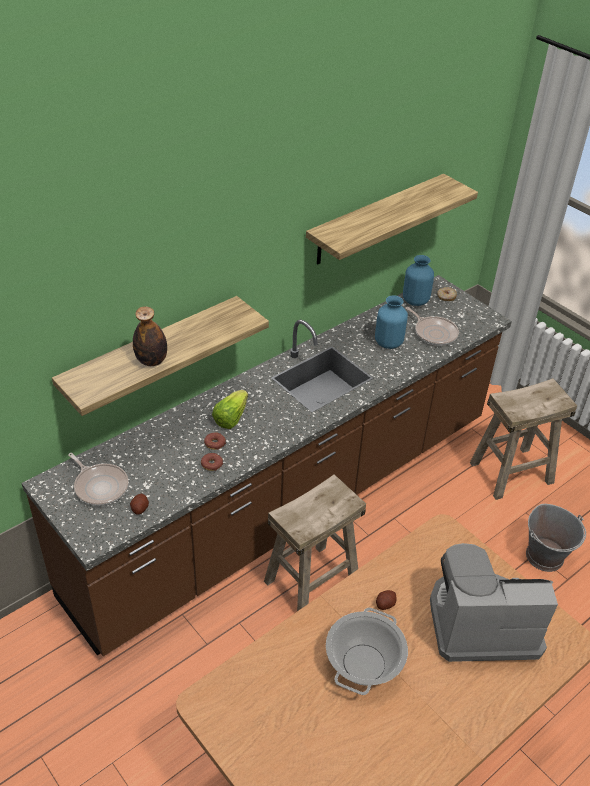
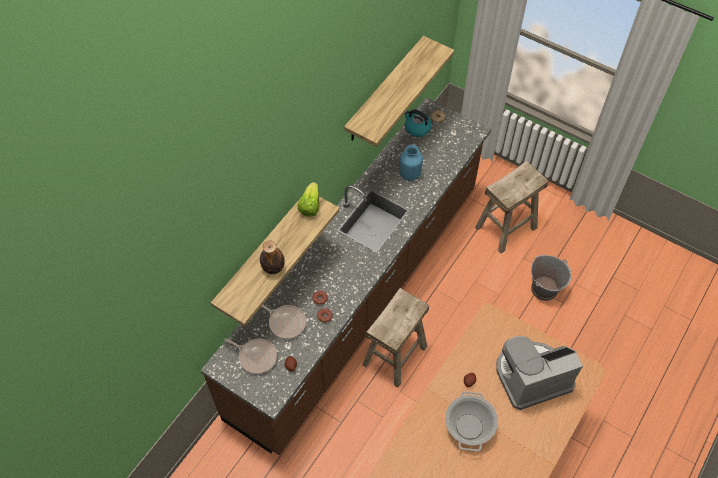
camera: 15 degrees left, 15 degrees up
lettuce [212,390,248,429] -> lettuce moved to [297,182,319,217]
blue vase [403,255,434,306] -> kettle [404,110,432,137]
frying pan [406,307,459,346] -> frying pan moved to [261,305,306,339]

